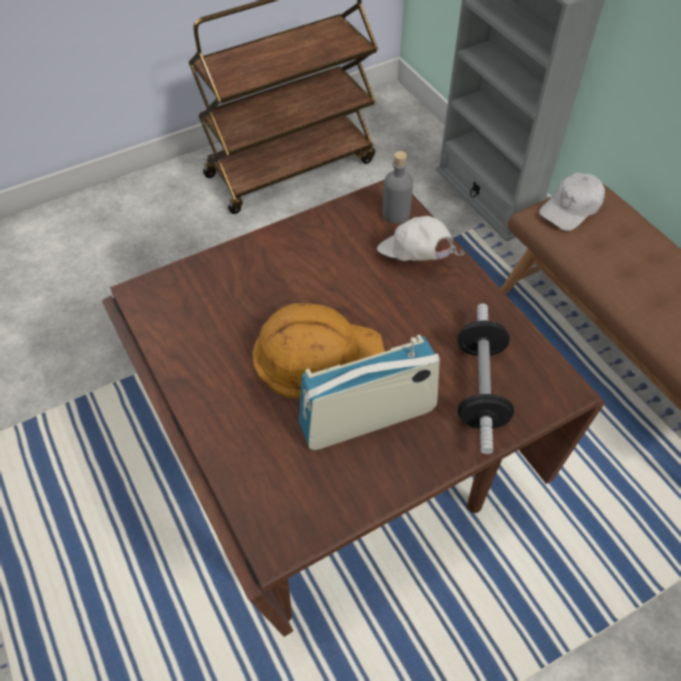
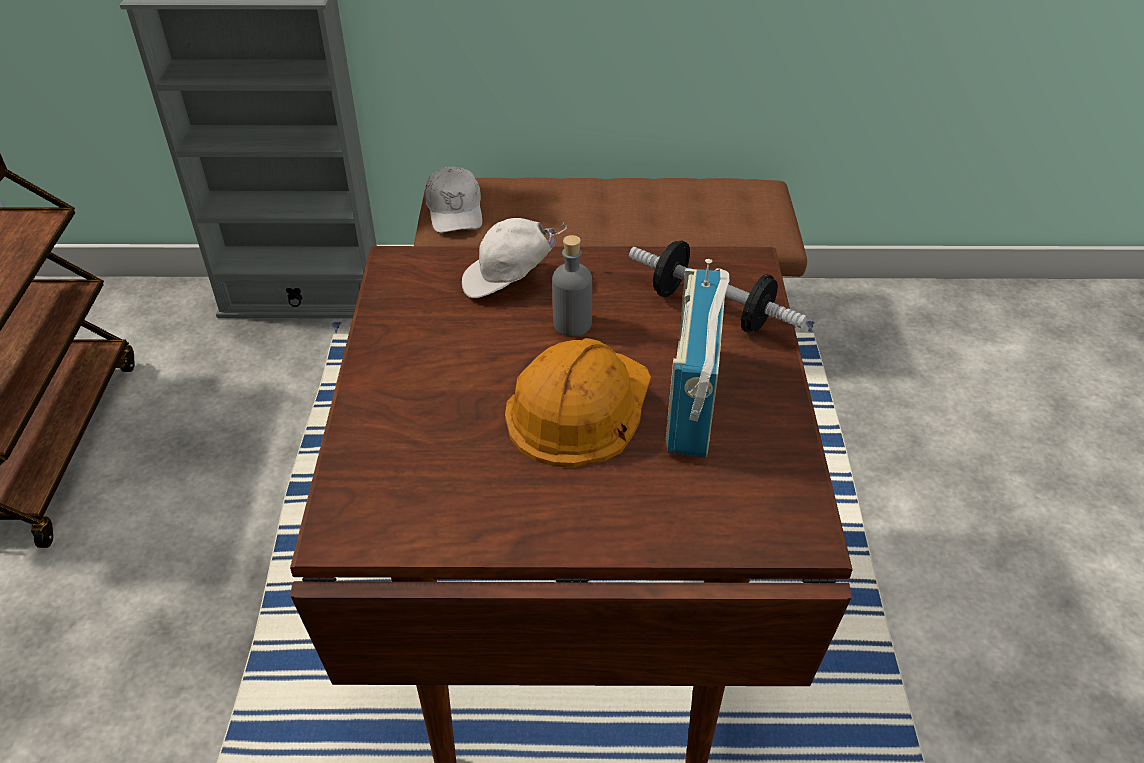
camera: 60 degrees left, 10 degrees down
grey bottle [383,151,413,224] -> grey bottle moved to [552,235,592,336]

